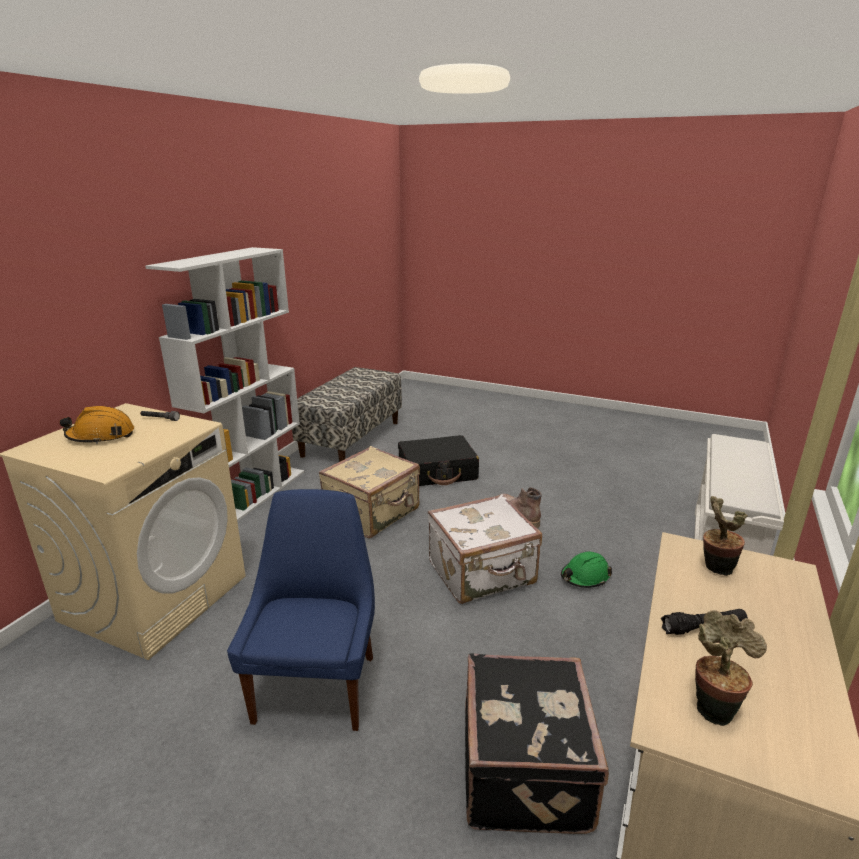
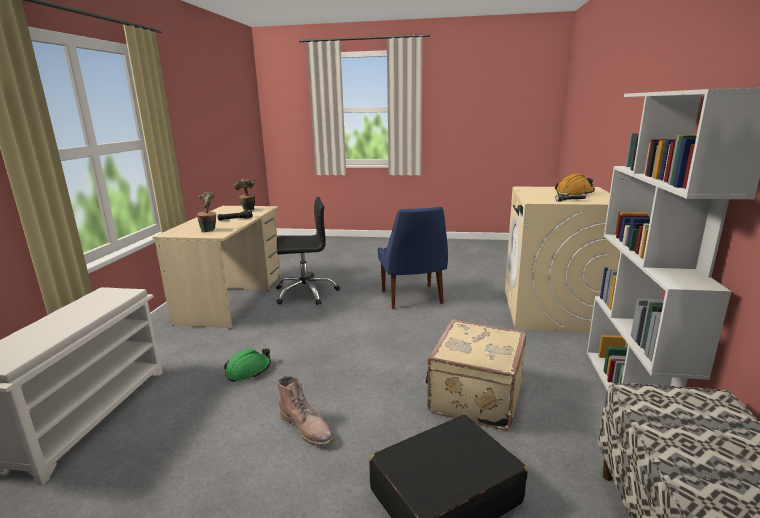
camera: 165 degrees right, 5 degrees down
white suitcase [428,494,542,604] -> none
black suitcase [465,654,609,834] -> black office chair [276,197,340,305]

